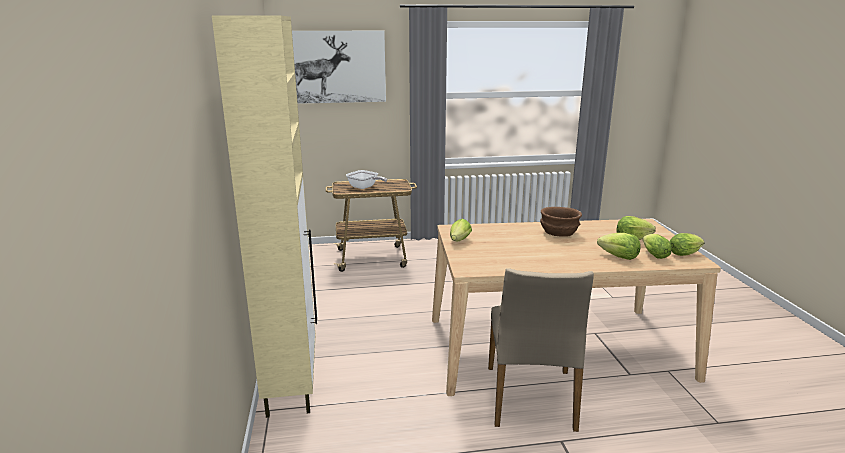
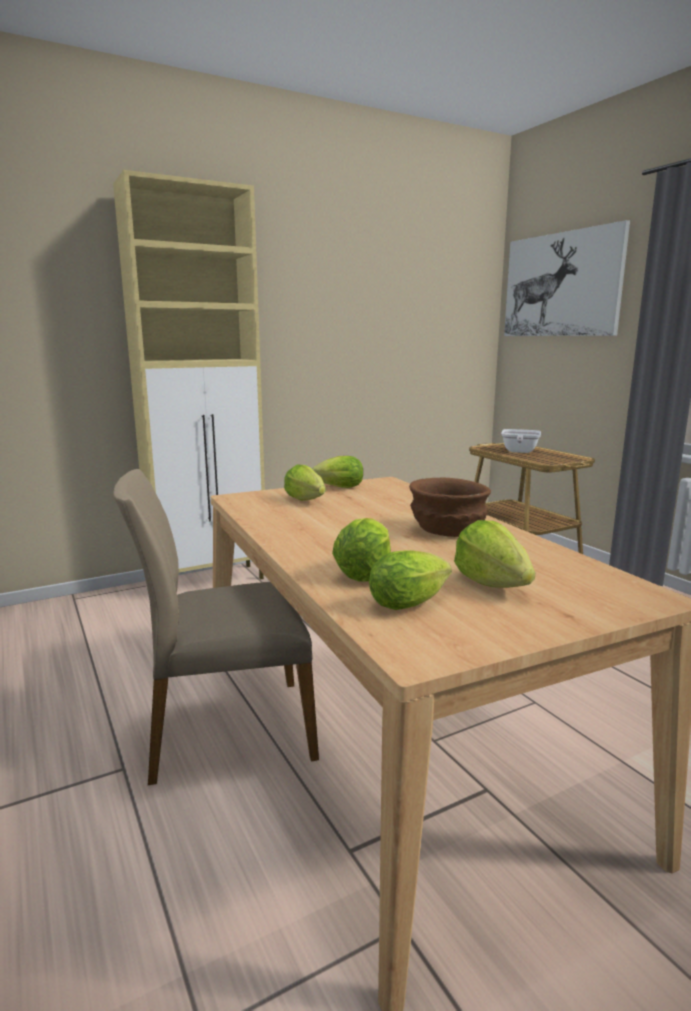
camera: 70 degrees right, 5 degrees down
lettuce [670,233,705,256] -> lettuce moved to [284,464,326,501]

